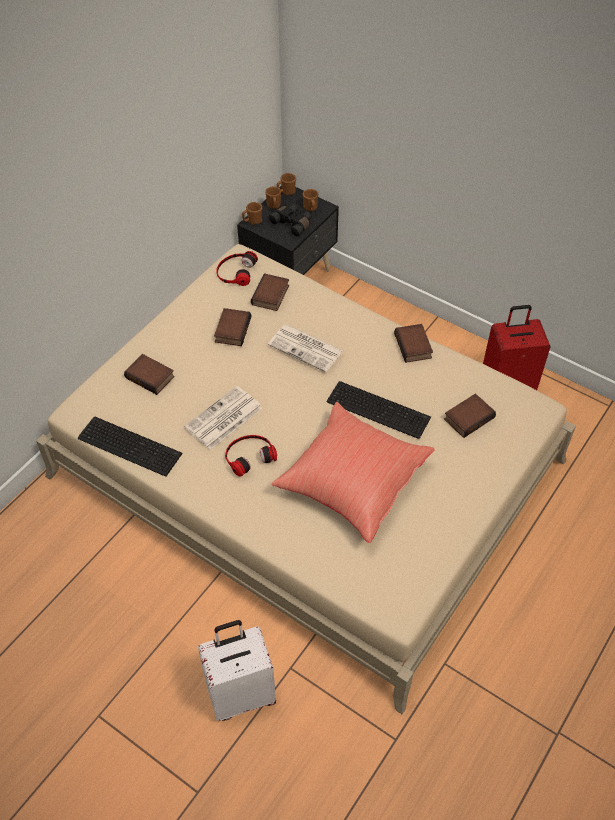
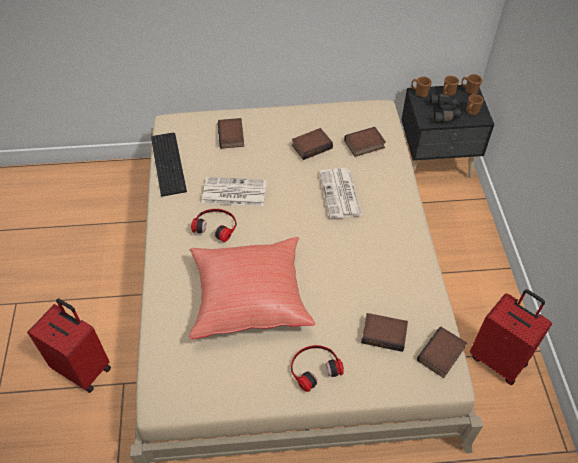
camera: 50 degrees right, 0 degrees up
white suitcase [198,620,276,721] -> red suitcase [27,298,111,393]
headphones [216,251,258,286] -> headphones moved to [291,345,344,392]
keyboard [327,381,431,439] -> none
book [394,324,433,363] -> book moved to [417,327,467,378]

